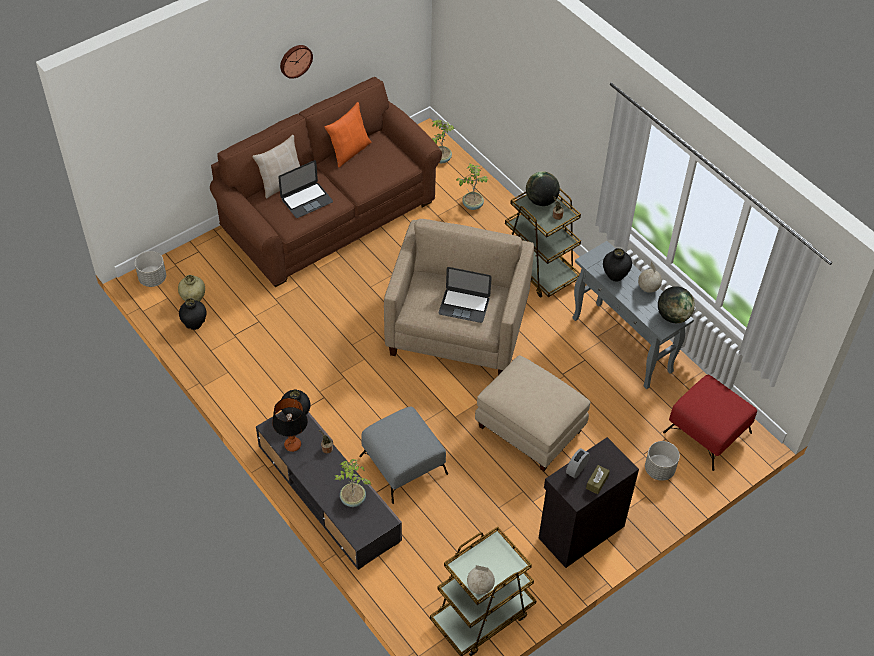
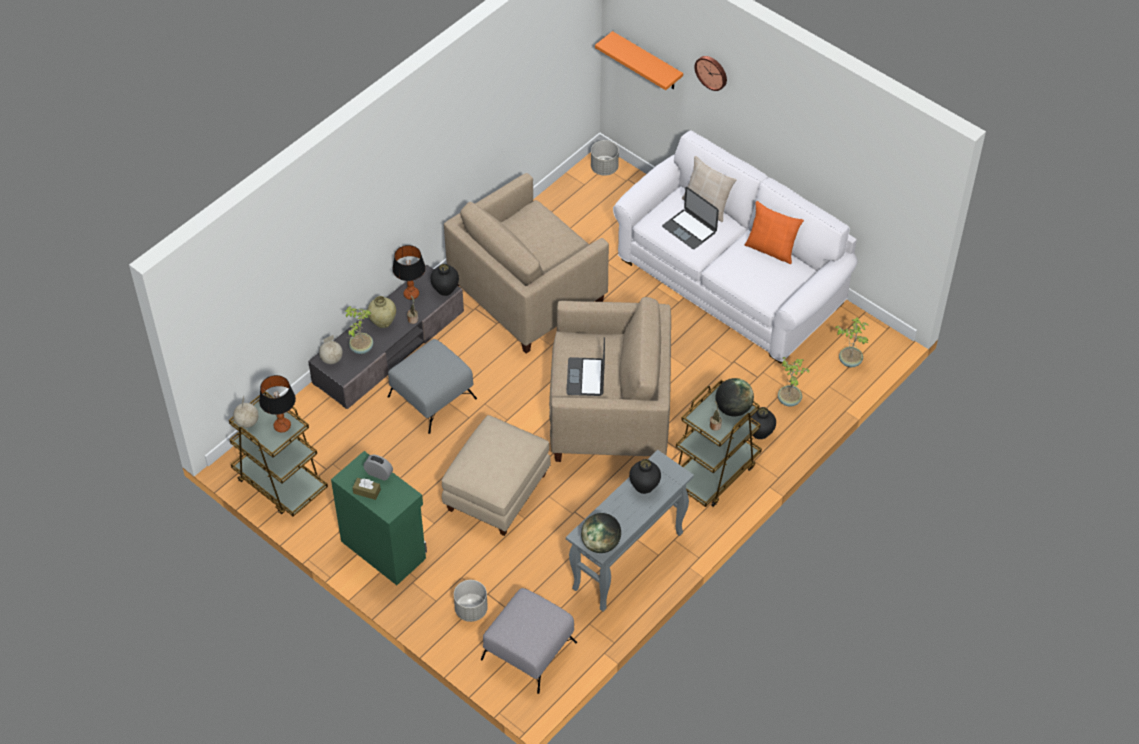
camera: 80 degrees right, 0 degrees up
beige vase [178,275,205,302] -> beige vase moved to [367,296,396,328]
black vase [179,299,207,330] -> black vase moved to [751,407,776,439]
brown sofa [210,77,442,287] -> white sofa [613,130,857,364]
wall clock [280,45,313,79] -> wall clock moved to [694,56,727,91]
black cabinet [539,437,639,568] -> green cabinet [331,451,427,585]
globe [638,261,662,293] -> globe moved to [319,335,343,364]
red ottoman [663,375,757,471] -> grey ottoman [481,588,577,694]
none -> table lamp [259,375,296,433]
none -> beige armchair [444,173,609,354]
none -> orange shelf [595,31,683,90]

